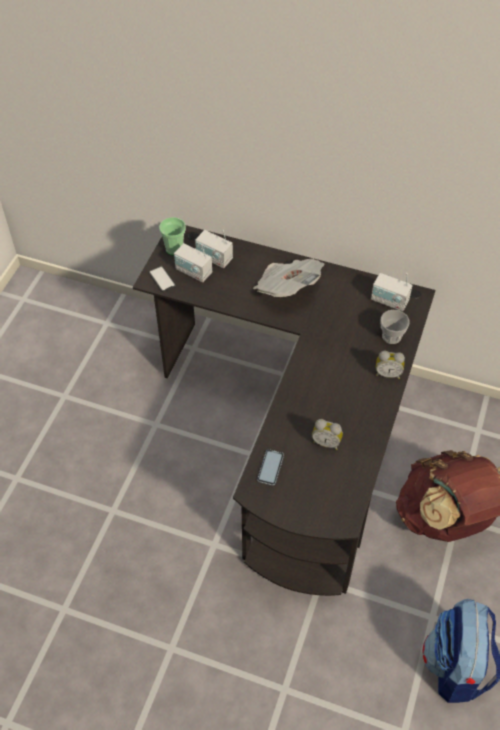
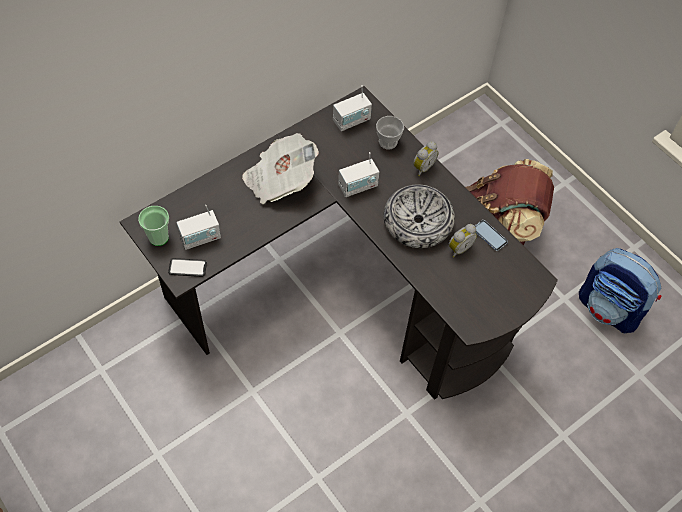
camera: 60 degrees left, 5 degrees up
radio [195,230,233,268] -> radio moved to [338,152,379,197]
phone [257,449,284,485] -> phone moved to [475,220,508,251]
none -> bowl [384,185,455,248]

